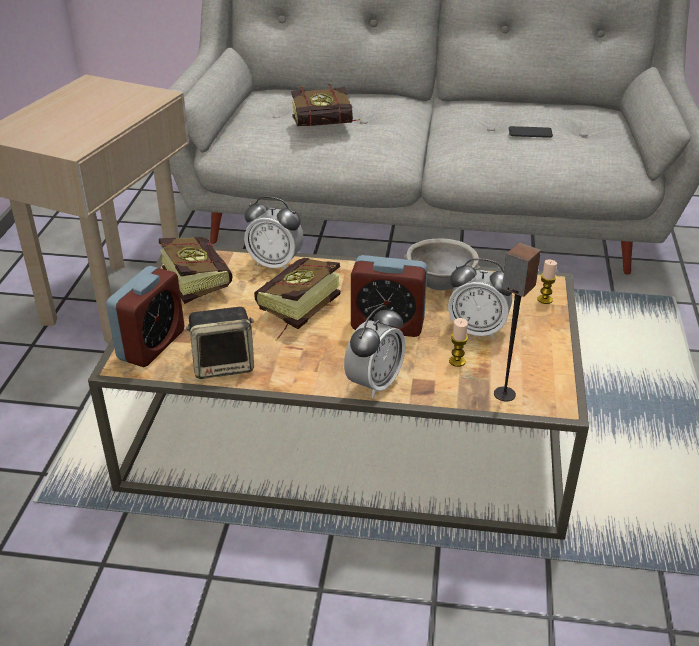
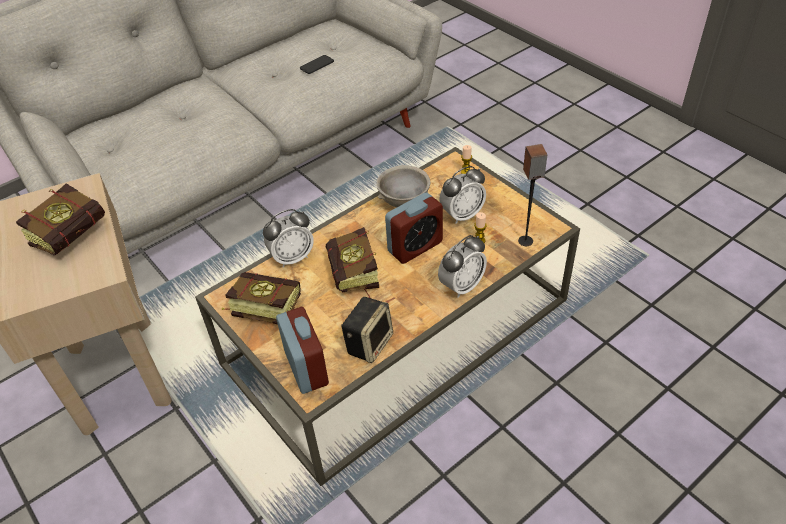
camera: 45 degrees left, 10 degrees up
book [291,84,361,126] -> book moved to [16,183,105,256]
alarm clock [344,305,405,398] -> alarm clock turned 60 degrees clockwise [438,235,487,298]

